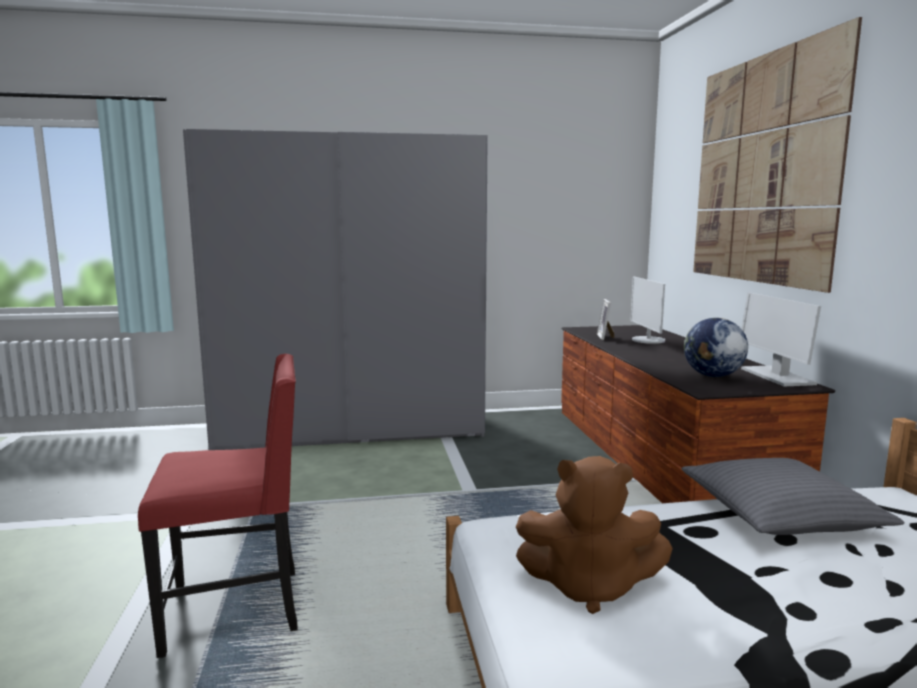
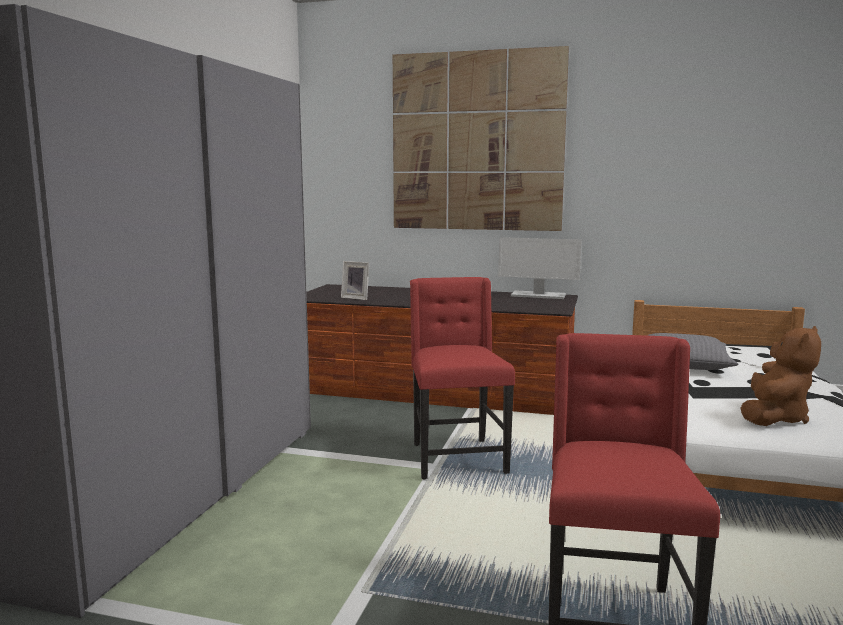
camera: 65 degrees left, 0 degrees up
monitor [630,277,665,344] -> none
globe [683,318,748,377] -> none
none -> red chair [410,277,515,480]

